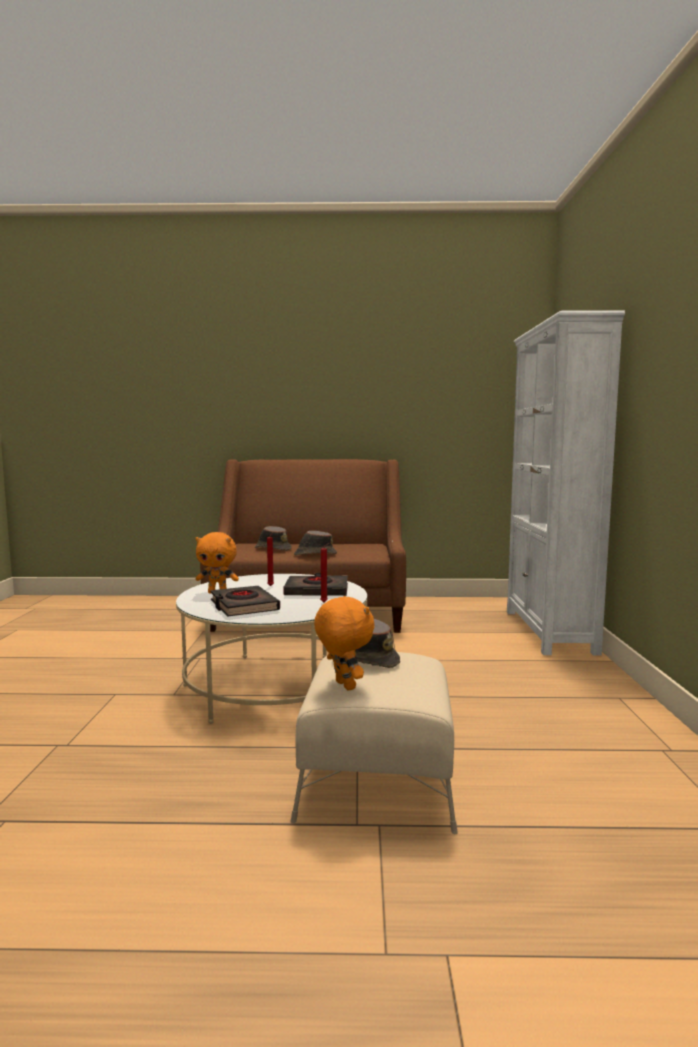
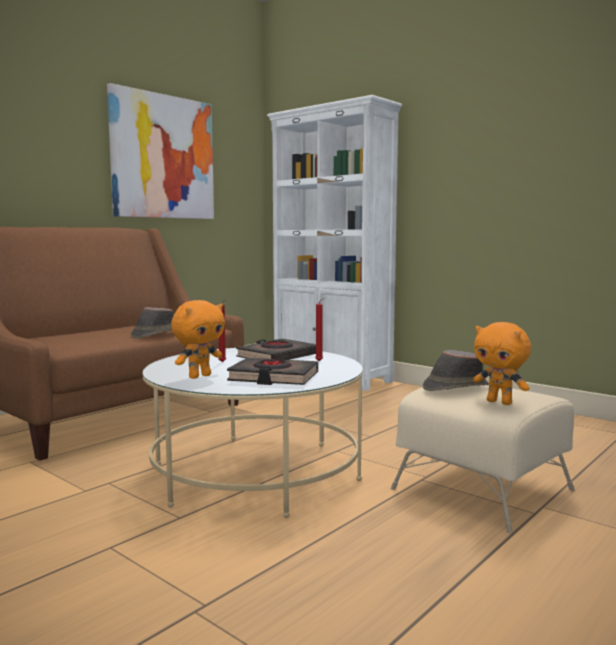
camera: 50 degrees left, 0 degrees up
brown hat [255,526,292,551] -> none
orange plush toy [314,596,374,691] -> orange plush toy turned 150 degrees counterclockwise [473,322,531,405]
none -> picture [107,83,214,219]

